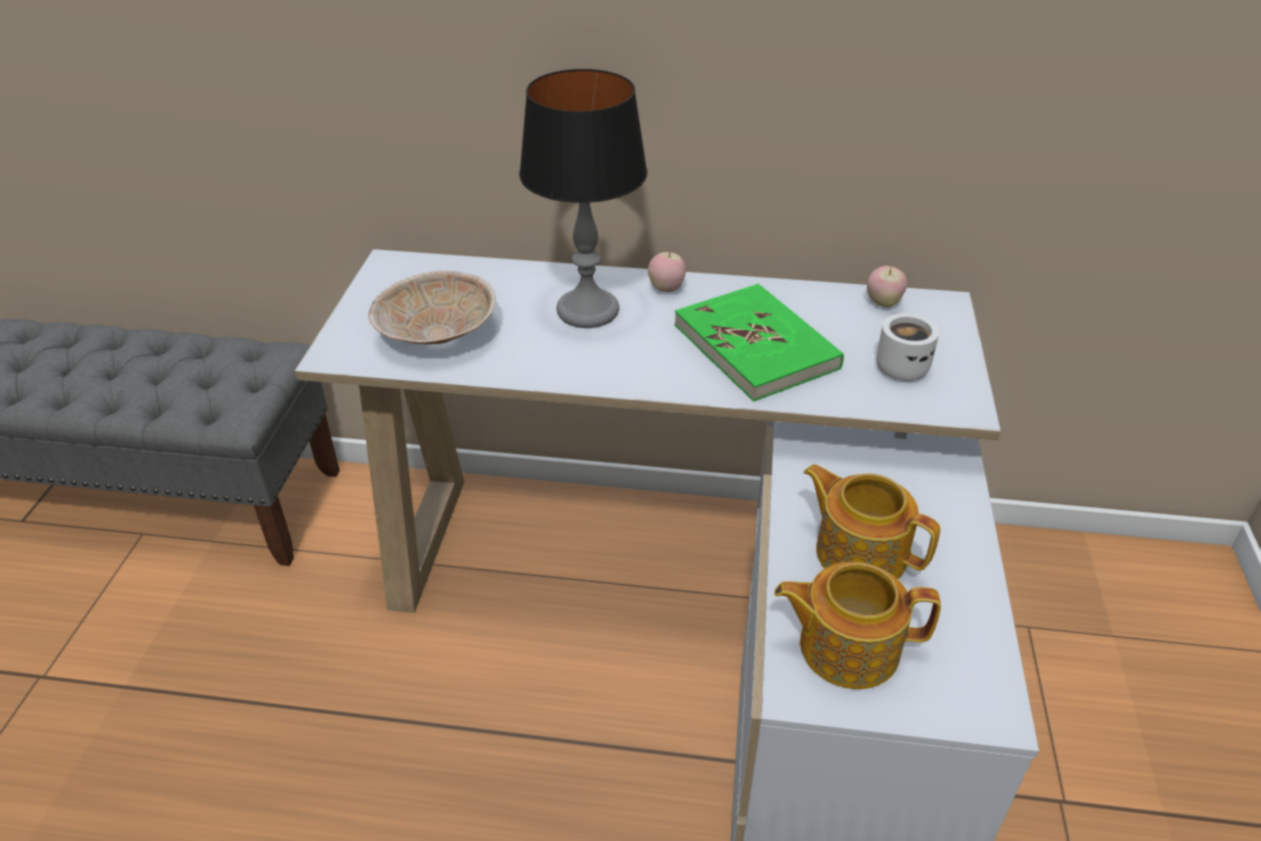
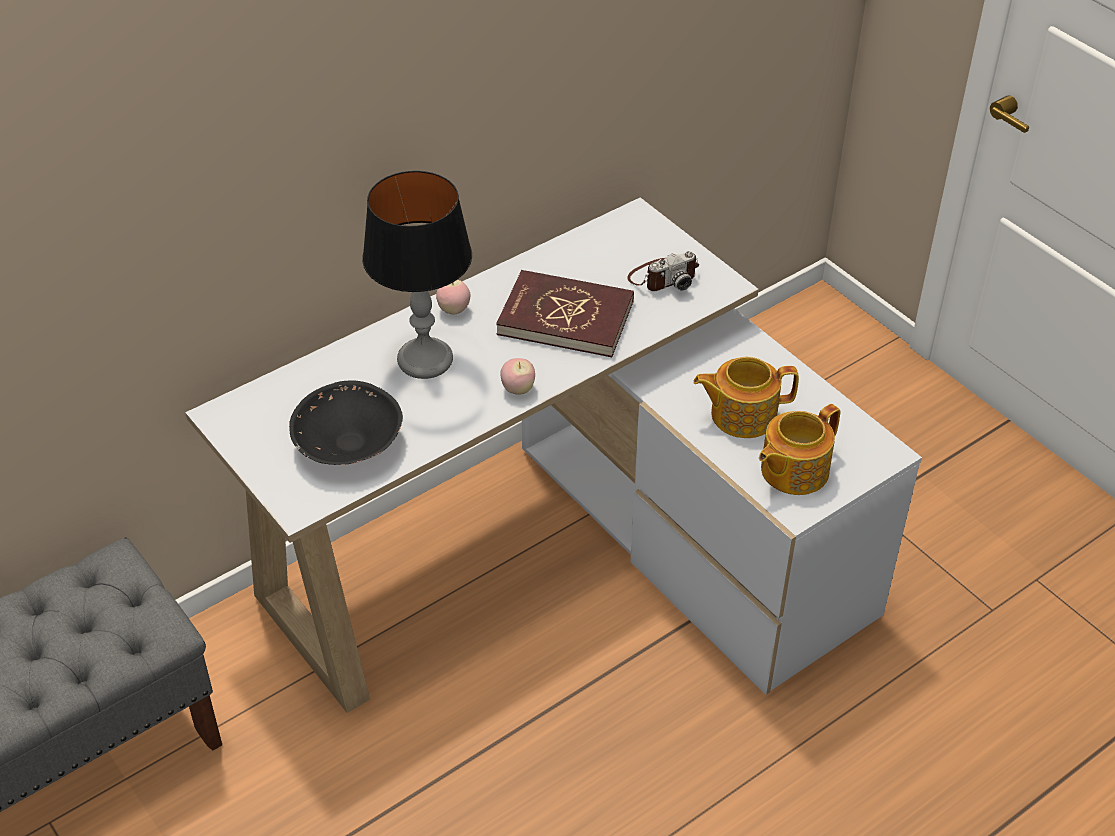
camera: 45 degrees left, 5 degrees up
beige bowl [369,271,496,344] -> black bowl [289,380,403,465]
green book [674,284,844,402] -> red book [496,270,634,357]
apple [867,266,907,307] -> apple moved to [501,358,535,395]
white mug [877,313,939,381] -> camera [627,251,699,291]

